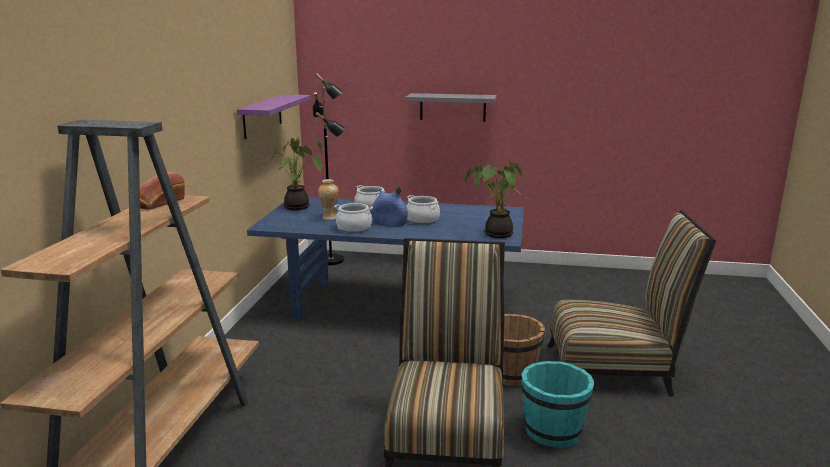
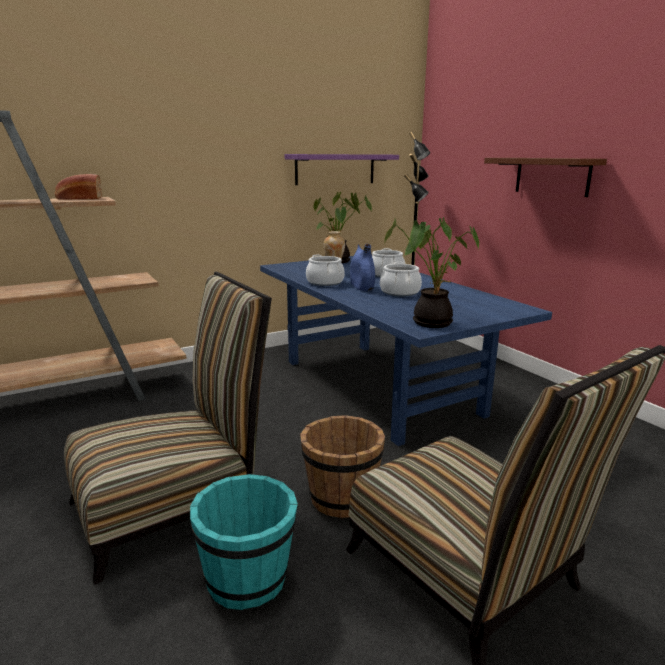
camera: 50 degrees right, 0 degrees up
grey shelf [405,93,496,122] -> brown shelf [484,158,607,197]

